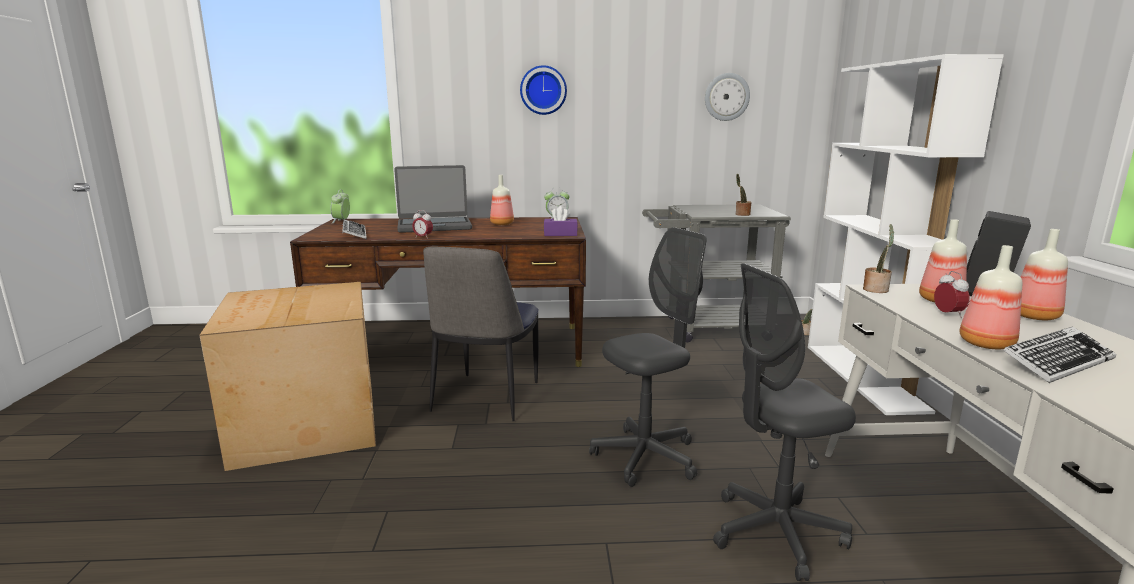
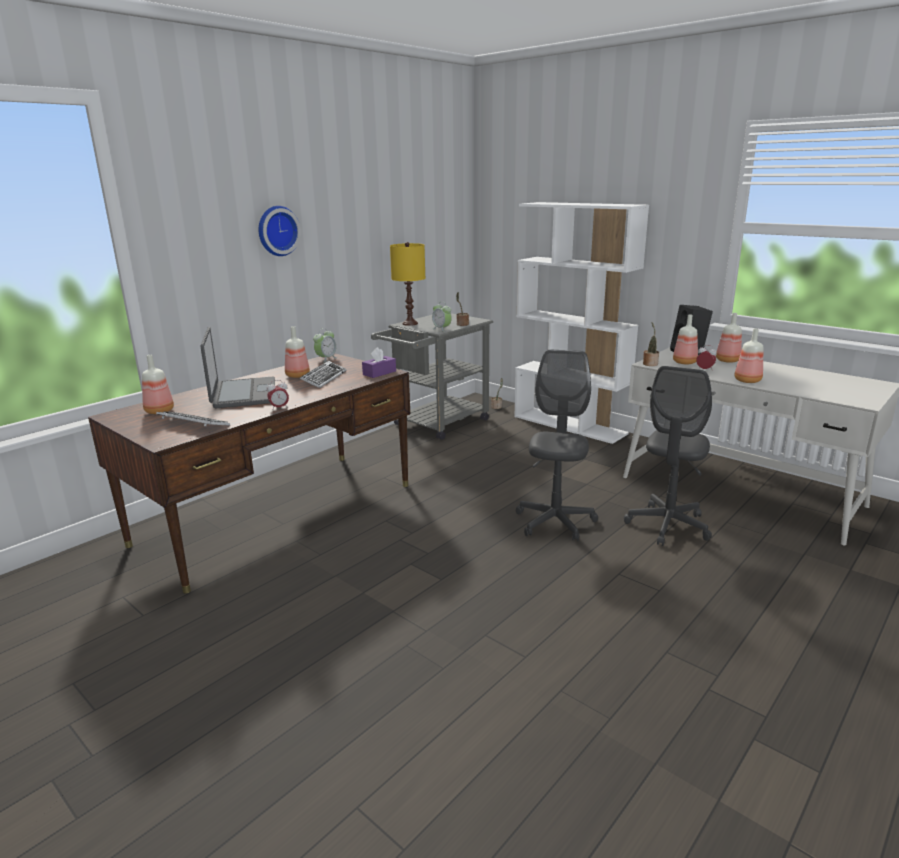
camera: 45 degrees left, 5 degrees up
cardboard box [200,282,376,471] -> none
alarm clock [331,189,350,223] -> alarm clock moved to [432,301,452,332]
laptop [394,165,472,233] -> laptop turned 45 degrees counterclockwise [200,327,275,408]
chair [423,246,539,421] -> none
wall clock [705,73,750,121] -> none
keyboard [1003,326,1117,383] -> keyboard moved to [300,361,346,388]
none -> bottle [142,355,174,414]
none -> yellow table lamp [390,242,425,326]

